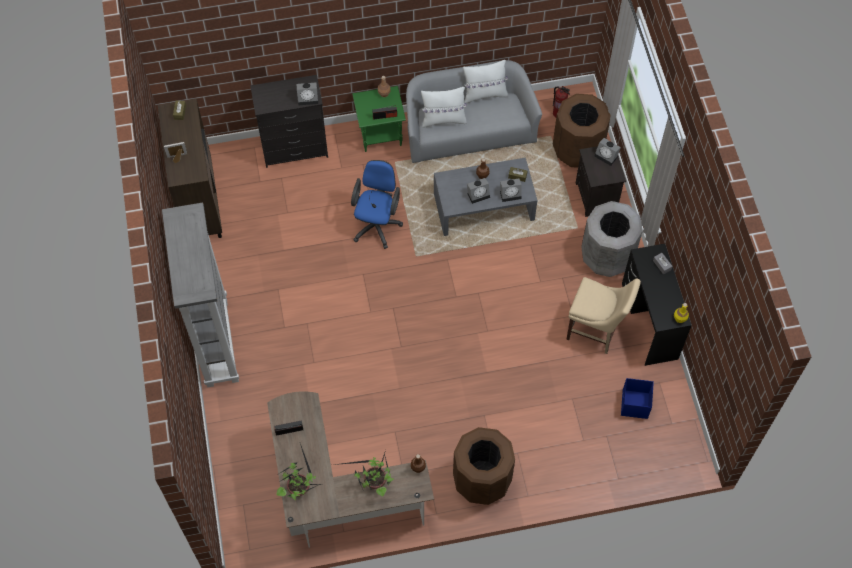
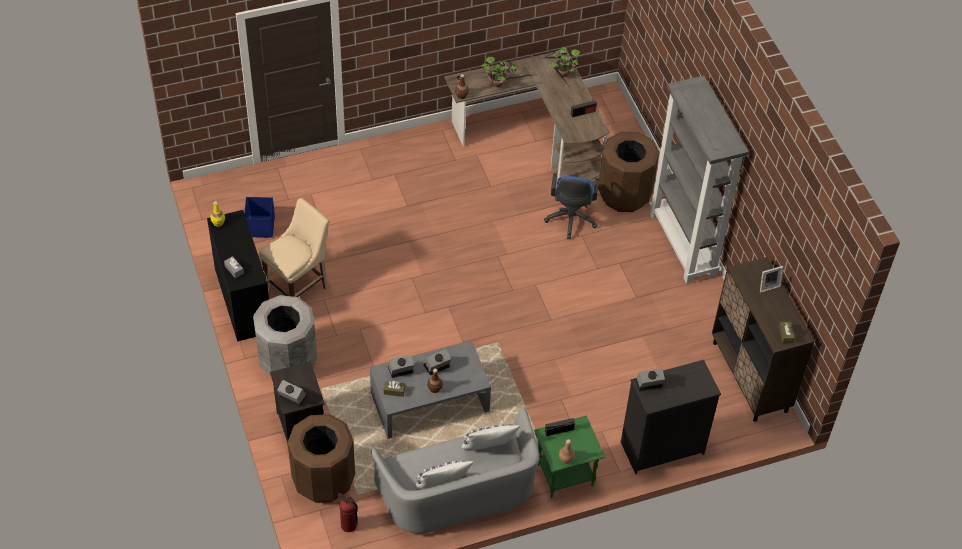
camera: 170 degrees right, 10 degrees down
blue office chair [351,160,403,249] -> blue office chair moved to [544,173,599,239]
brown trash can [453,427,515,505] -> brown trash can moved to [598,132,659,212]
beige chair [567,277,641,354] -> beige chair turned 120 degrees clockwise [259,198,329,297]

